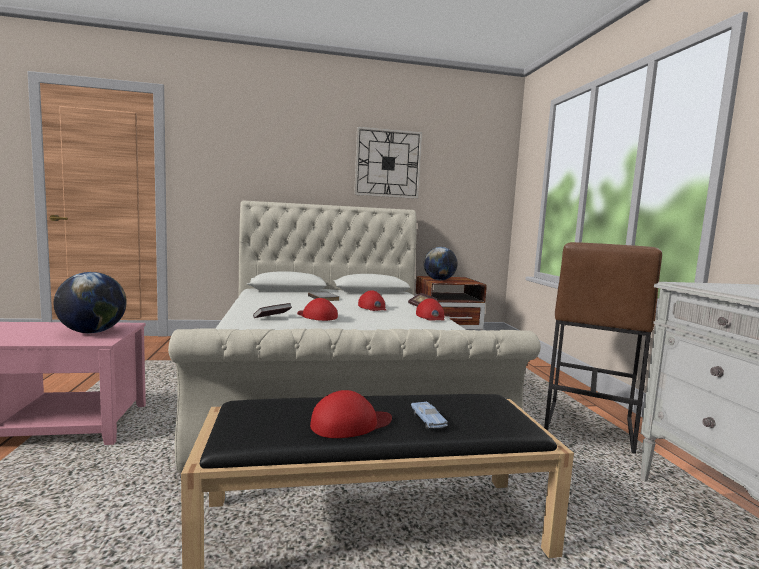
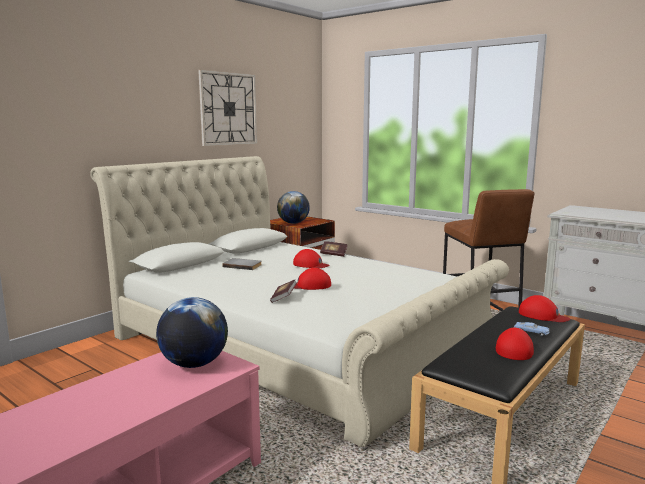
camera: 40 degrees left, 5 degrees up
red cap [416,298,445,321] -> red cap moved to [519,295,570,322]

